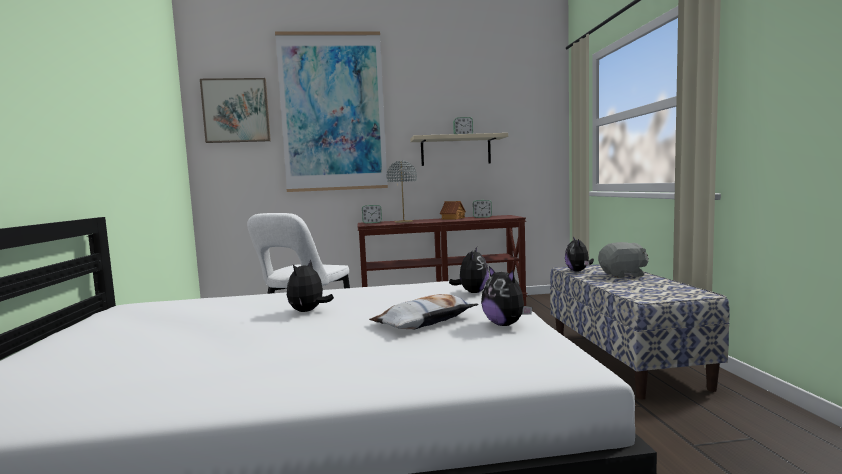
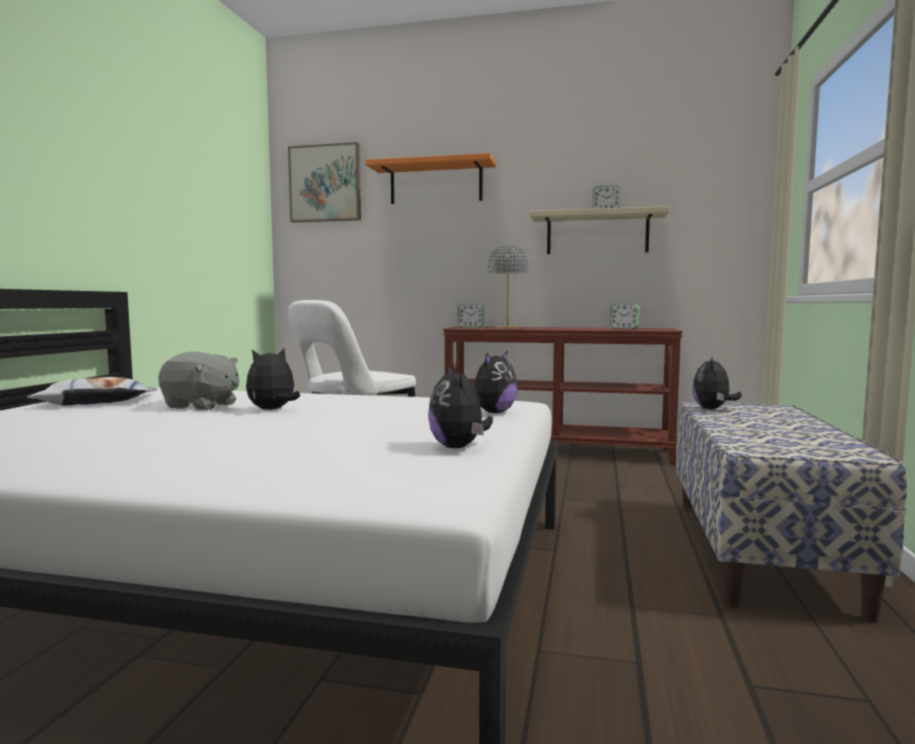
camera: 20 degrees right, 0 degrees up
picture [275,32,388,192] -> orange shelf [365,153,496,204]
pillow [369,294,479,329] -> pillow moved to [27,377,157,406]
toy house [440,201,466,220] -> none
grey plush toy [598,242,649,278] -> grey plush toy moved to [158,352,239,410]

